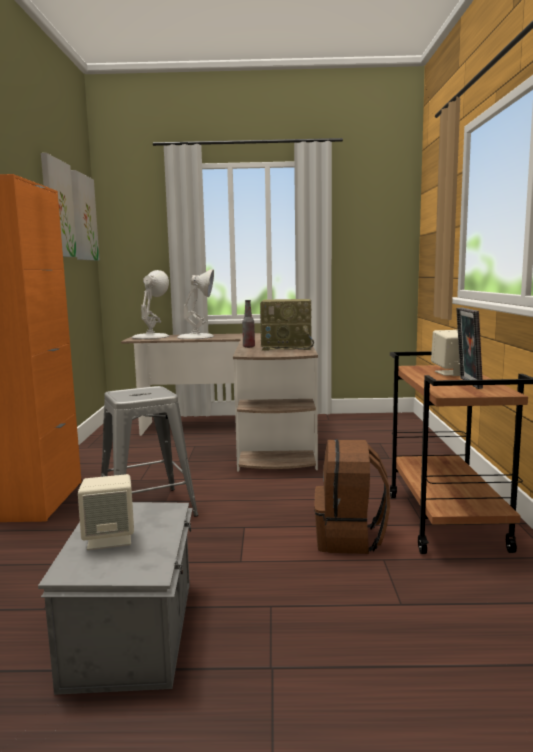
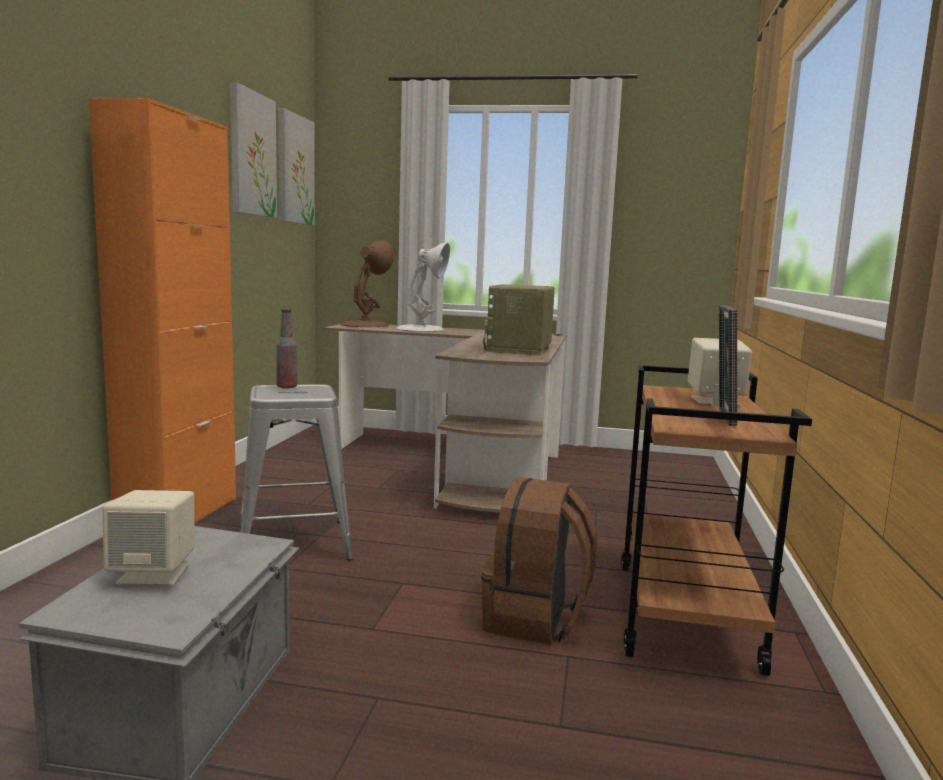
camera: 10 degrees right, 0 degrees up
white table lamp [132,270,169,339] -> brown table lamp [341,240,394,327]
bottle [242,300,255,348] -> bottle moved to [276,309,297,388]
radio [260,299,314,351] -> radio turned 90 degrees clockwise [483,284,555,356]

